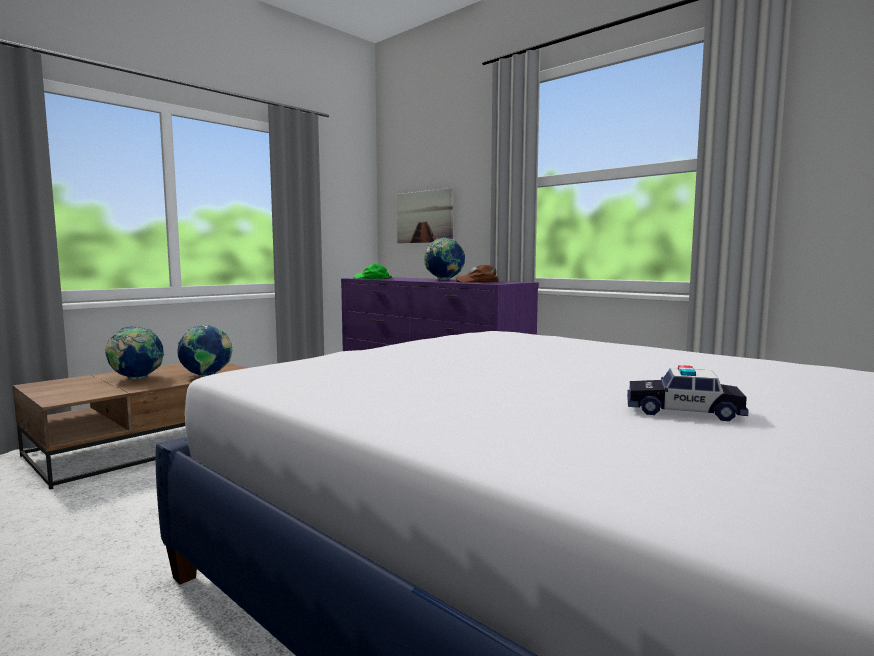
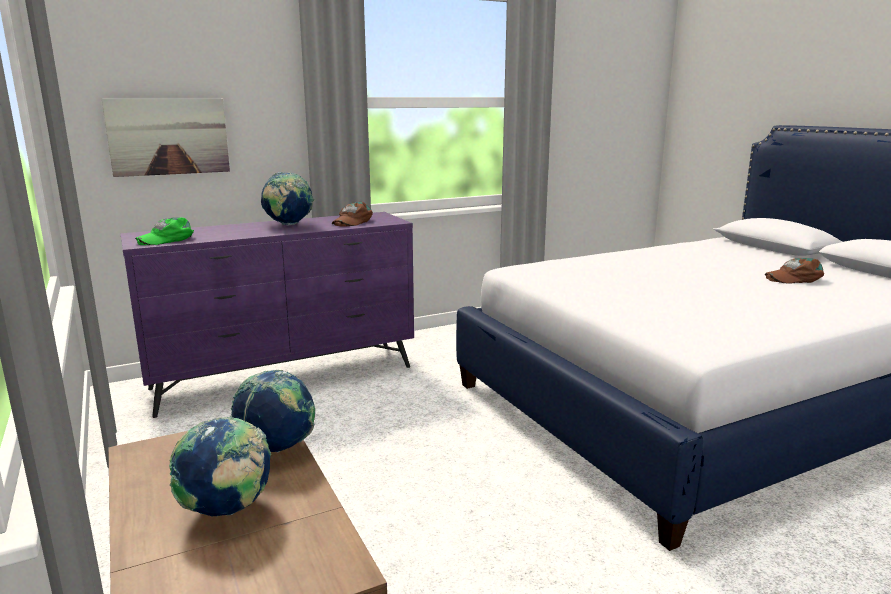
camera: 70 degrees left, 10 degrees up
toy car [627,365,749,421] -> brown cap [765,258,824,283]

